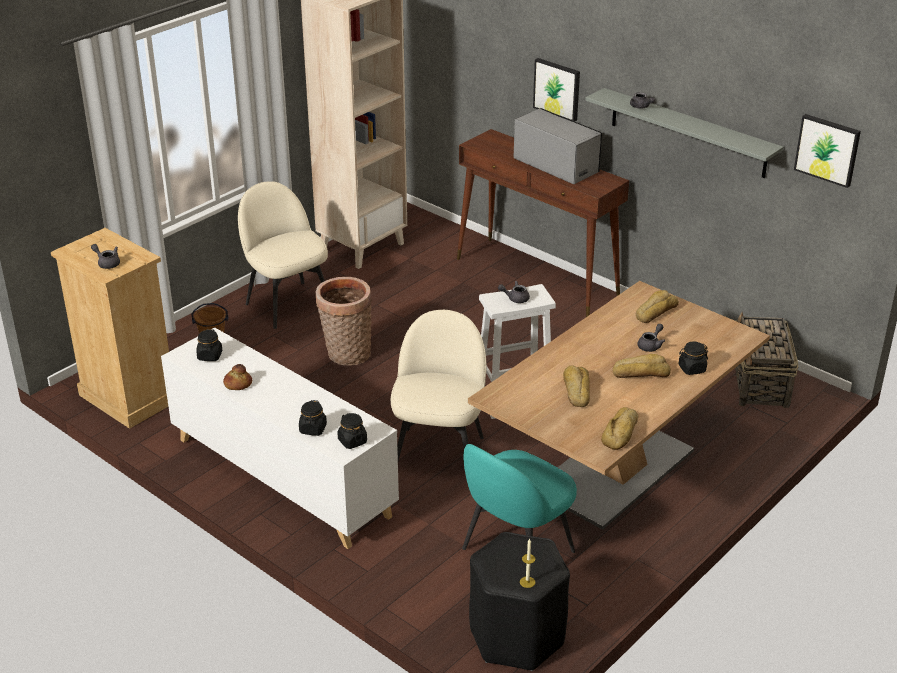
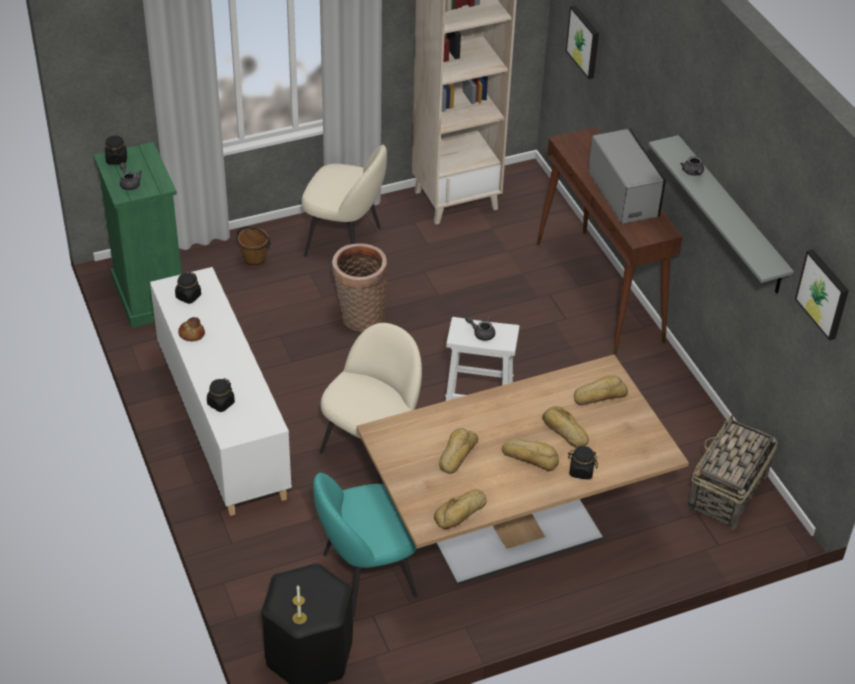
camera: 25 degrees right, 10 degrees up
beige dresser [51,228,169,429] -> green dresser [93,142,182,328]
beige chair [238,181,328,329] -> beige chair turned 120 degrees clockwise [302,145,387,257]
black jar [337,413,367,449] -> black jar moved to [105,135,127,165]
picture [533,58,580,121] -> picture moved to [566,5,599,79]
grey teapot [638,324,665,352] -> bread [542,406,589,448]

